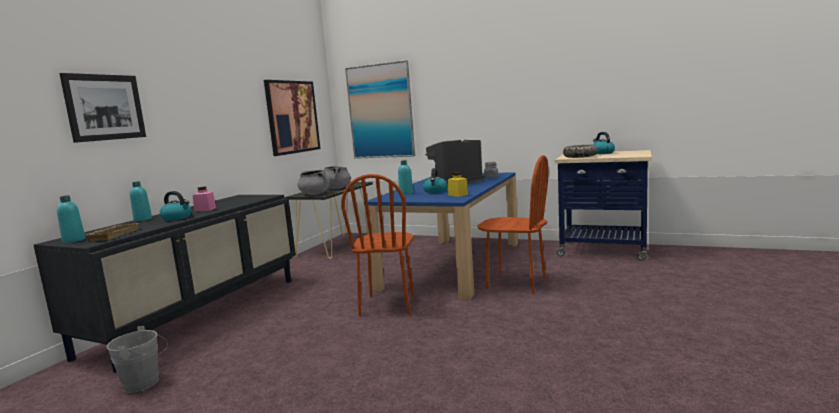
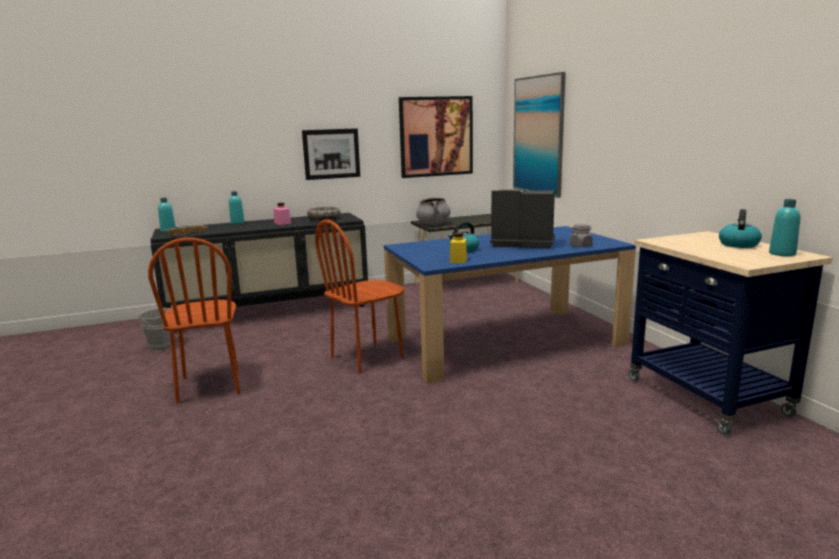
camera: 45 degrees right, 5 degrees up
picture [59,73,146,143] -> picture moved to [302,128,360,180]
kettle [160,191,192,221] -> none
grey cooking pot [324,165,351,189] -> none
turquoise bottle [398,160,413,195] -> turquoise bottle moved to [769,199,801,256]
brown chair [477,155,549,294] -> brown chair moved to [148,237,241,404]
bowl [563,145,598,158] -> bowl moved to [307,207,340,221]

